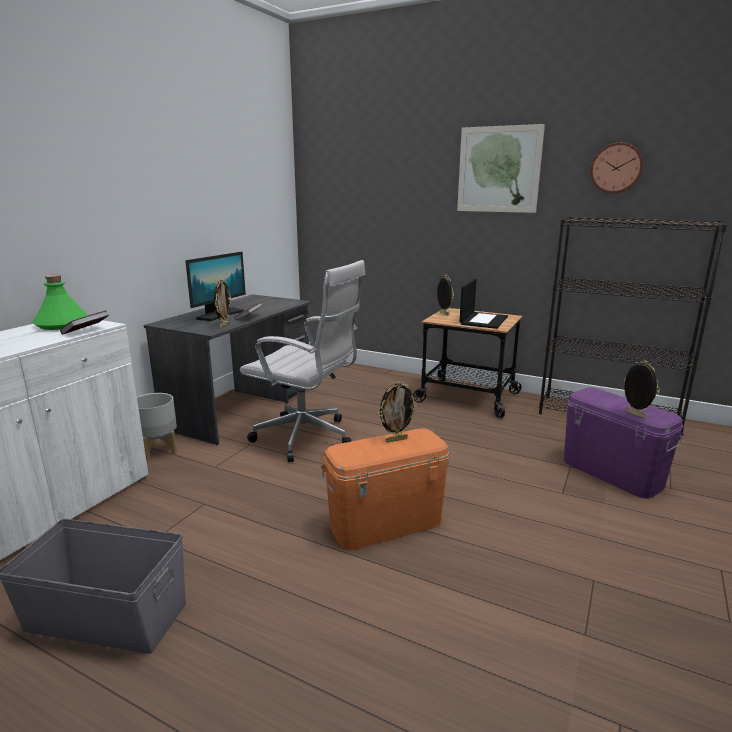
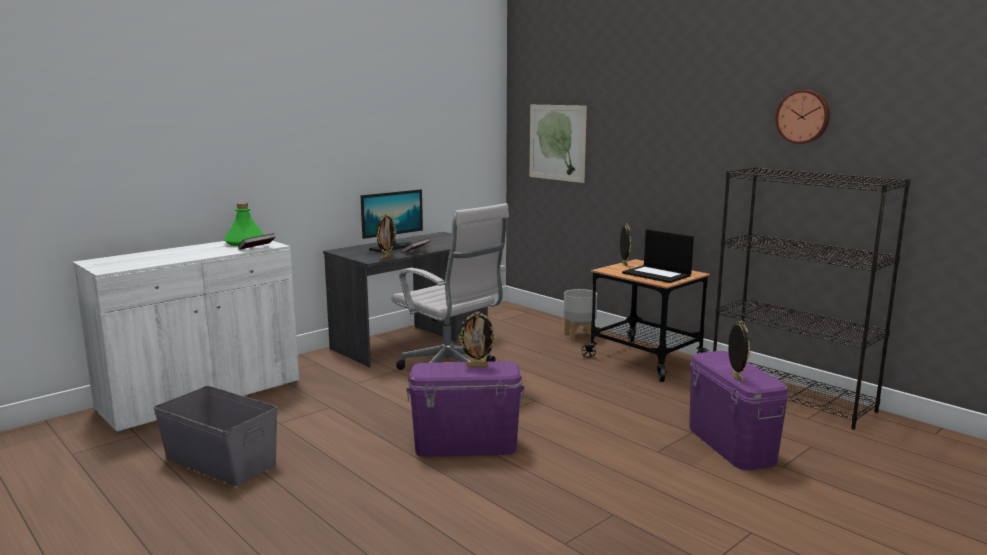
camera: 20 degrees right, 5 degrees down
grey planter [137,393,177,461] -> grey planter moved to [564,289,597,341]
orange storage box [321,428,451,550] -> purple storage box [406,361,524,457]
picture [457,124,545,213] -> picture moved to [530,105,587,183]
laptop [459,279,508,329] -> laptop turned 90 degrees clockwise [622,229,694,283]

